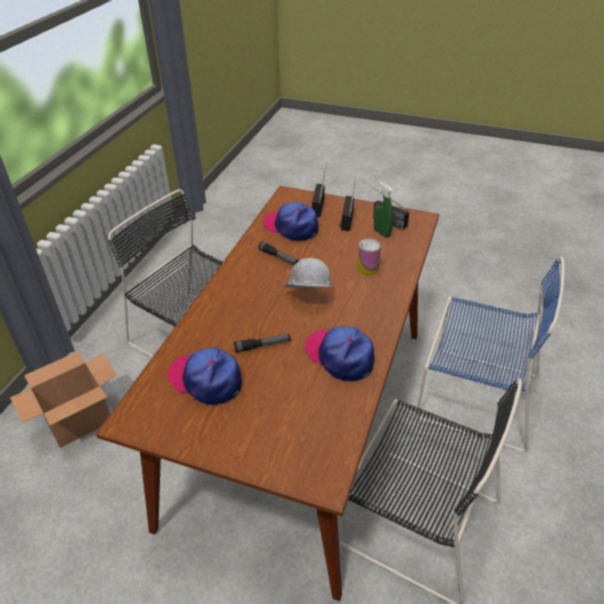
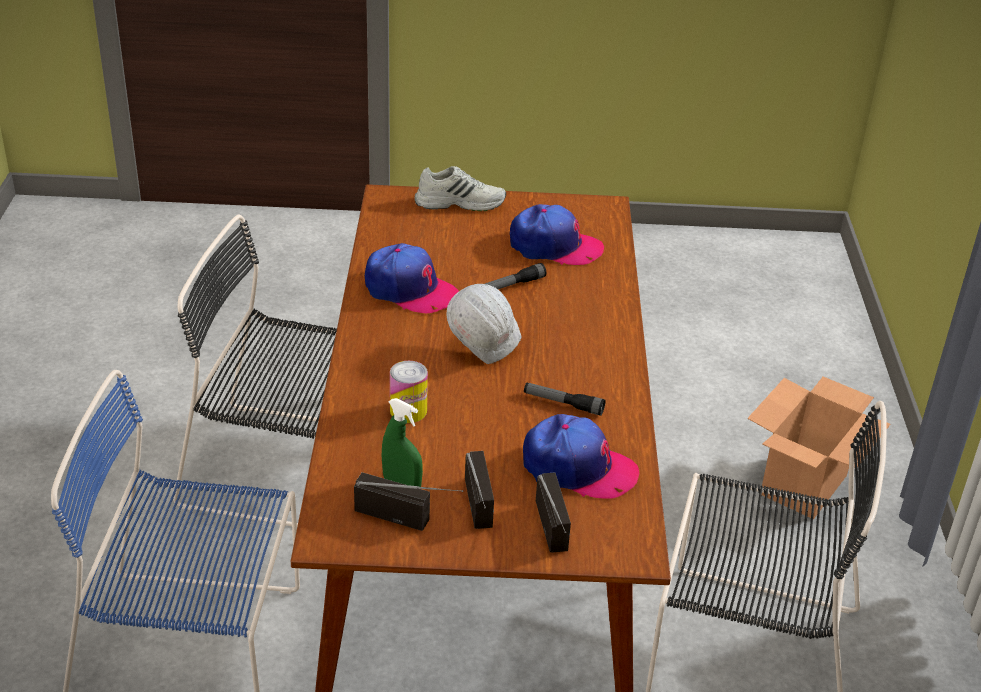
camera: 160 degrees right, 5 degrees down
none -> white shoe [414,166,506,211]

